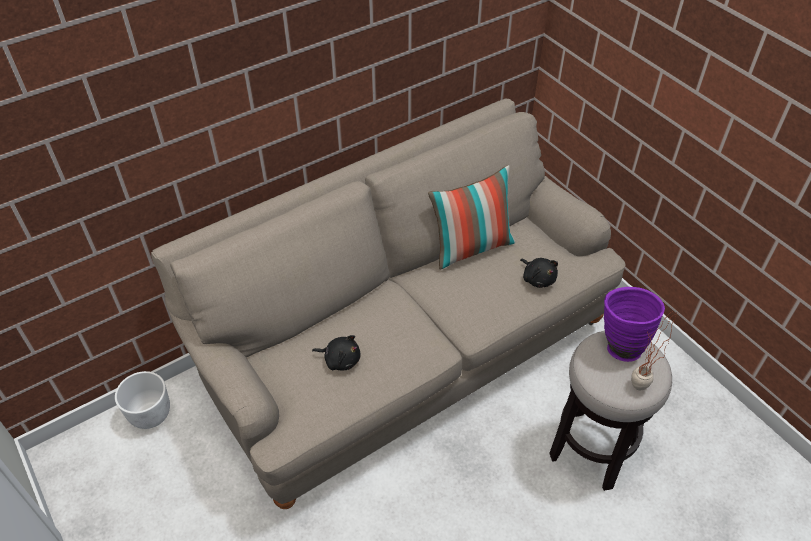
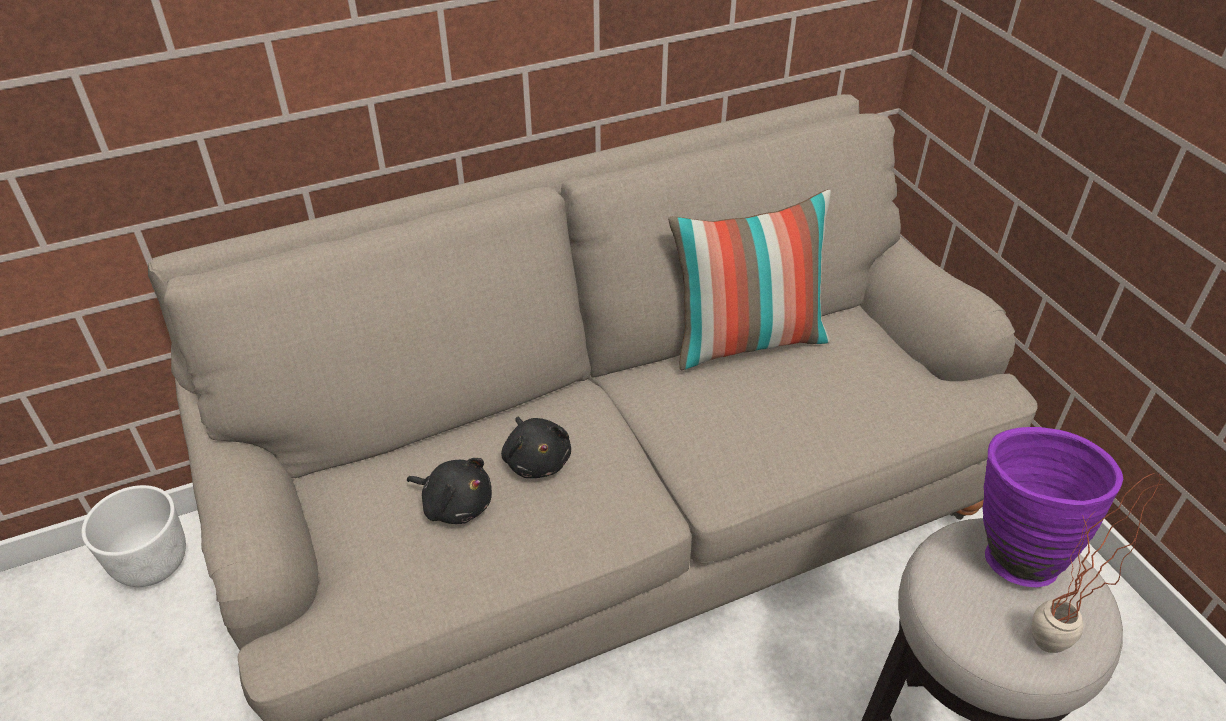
camera: 10 degrees right, 5 degrees down
black plush toy [520,258,558,288] -> black plush toy moved to [501,417,571,478]

